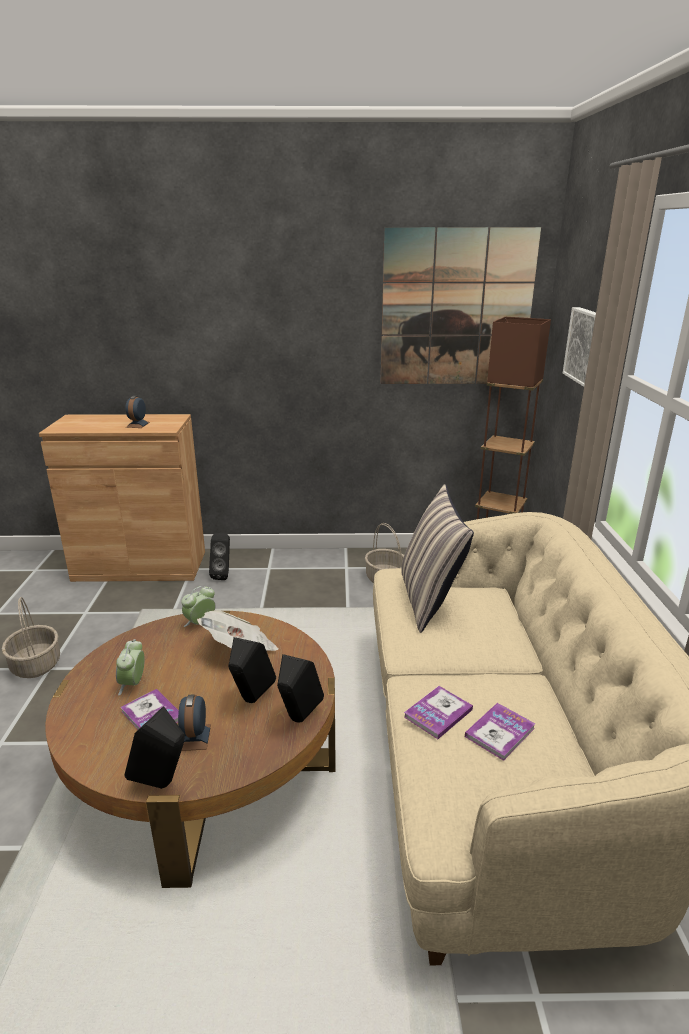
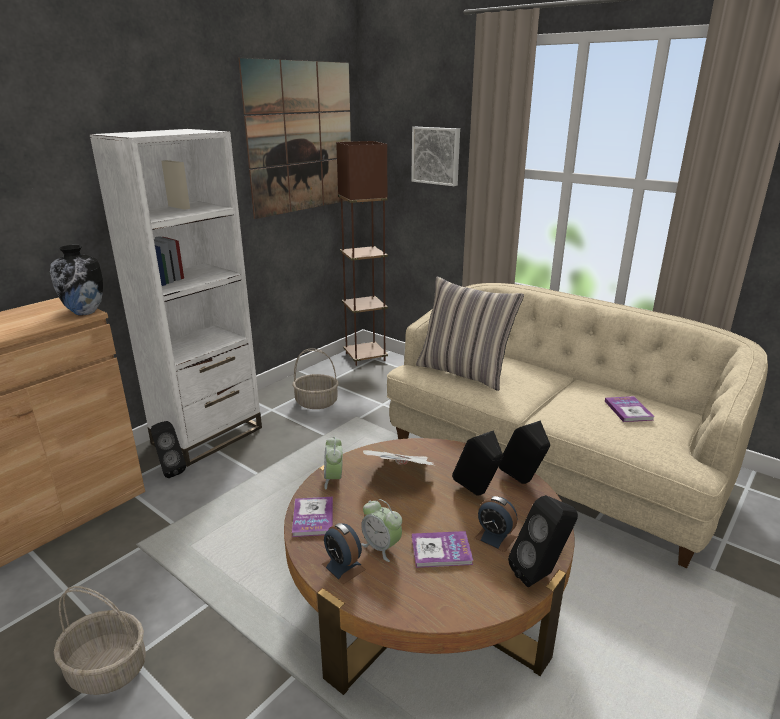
camera: 50 degrees left, 0 degrees up
alarm clock [125,396,150,428] -> alarm clock moved to [322,523,366,584]
book [404,686,473,739] -> book moved to [292,497,333,537]
none -> vase [50,245,103,315]
none -> white bookcase [89,129,262,467]

